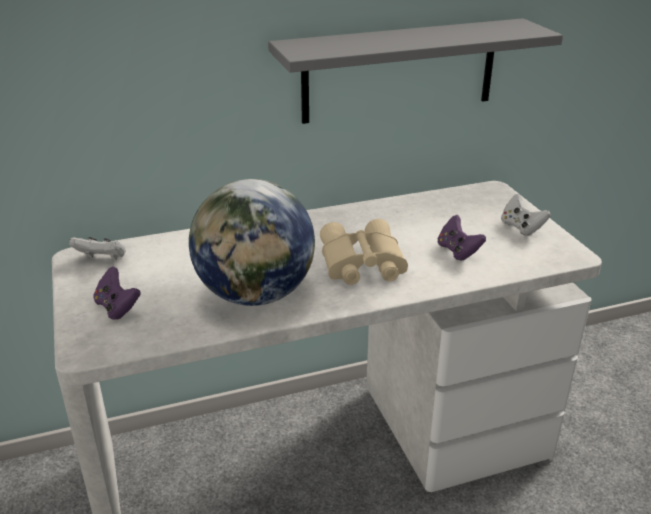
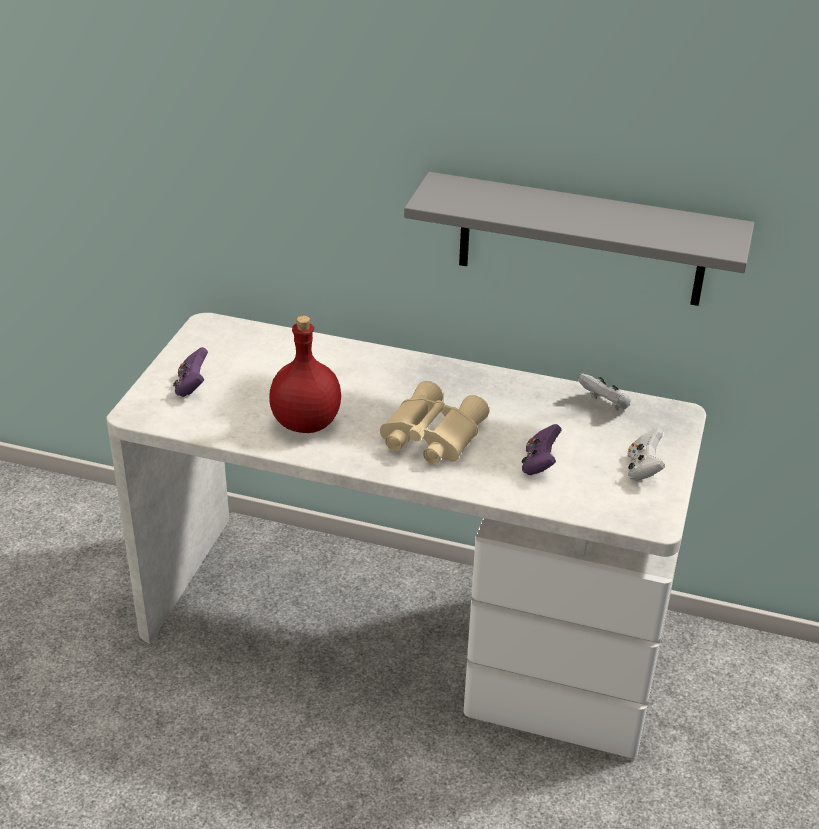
camera: 35 degrees right, 5 degrees up
white game controller [69,237,126,260] -> white game controller moved to [577,373,631,410]
globe [189,179,315,306] -> red bottle [269,316,341,433]

